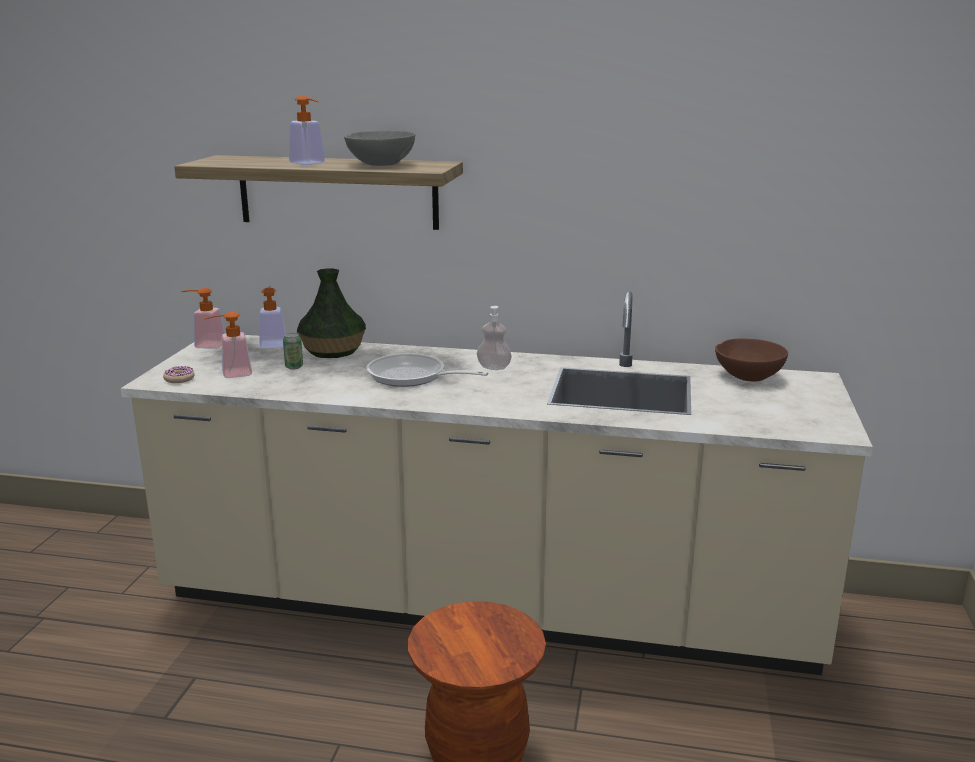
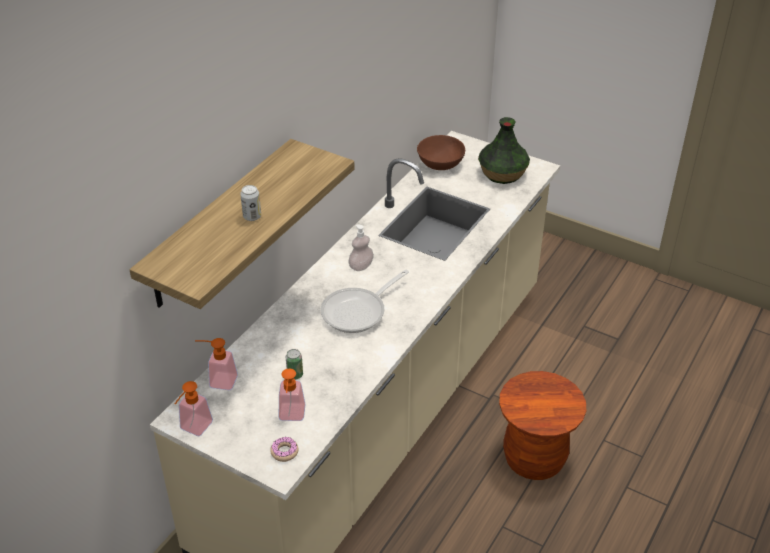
camera: 70 degrees left, 20 degrees up
soap dispenser [289,96,325,165] -> can [240,185,261,221]
vase [297,268,366,358] -> vase moved to [478,117,530,184]
grey bowl [344,131,415,166] -> none

